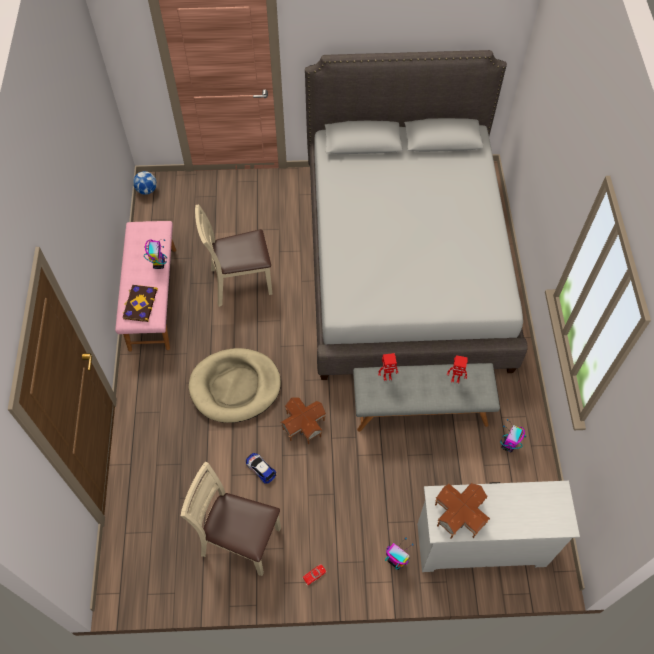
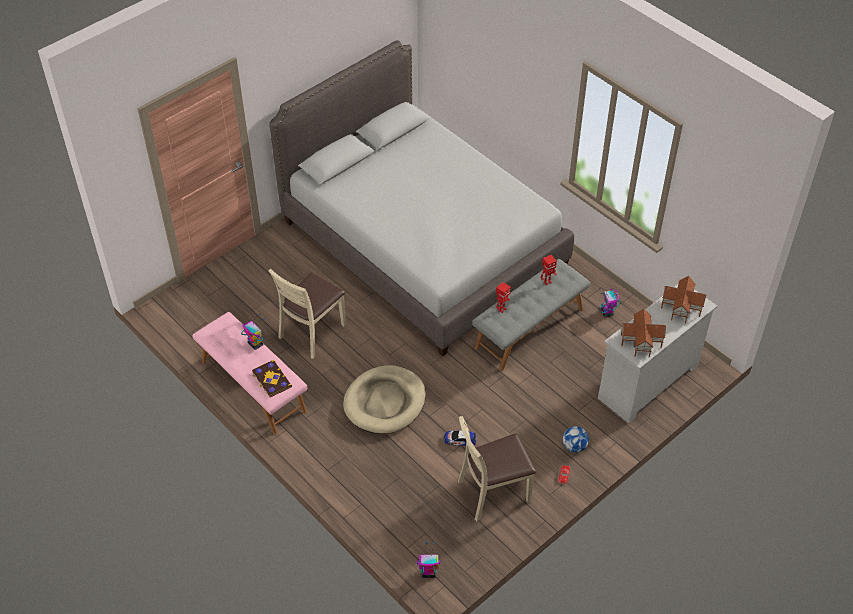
camera: 40 degrees left, 10 degrees down
football [133,171,157,195] -> football moved to [563,426,589,453]
toy house [281,397,326,445] -> toy house moved to [661,276,706,323]
toy robot [385,537,414,570] -> toy robot moved to [417,542,440,578]

